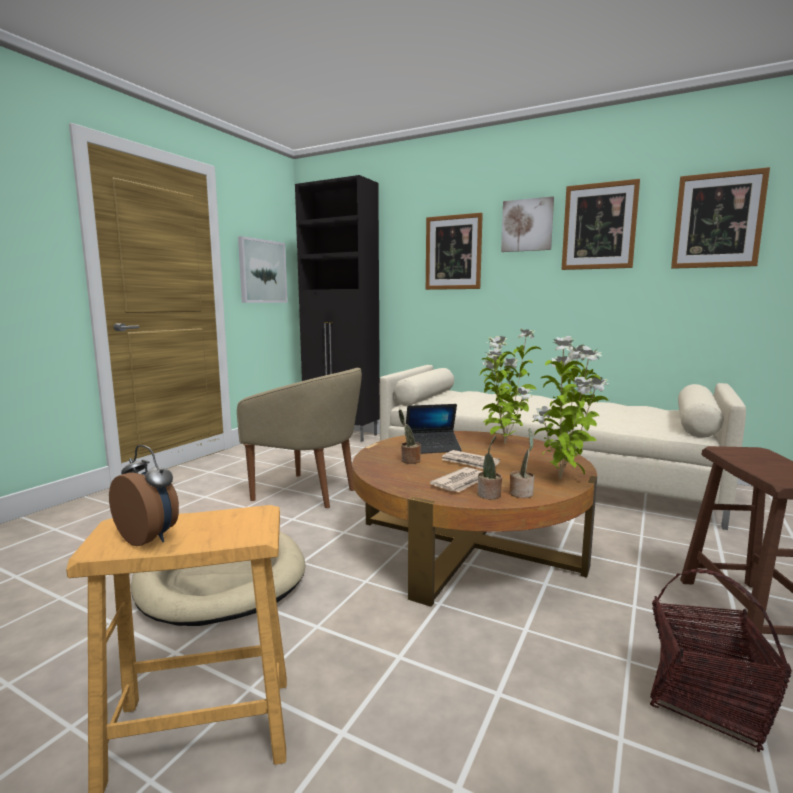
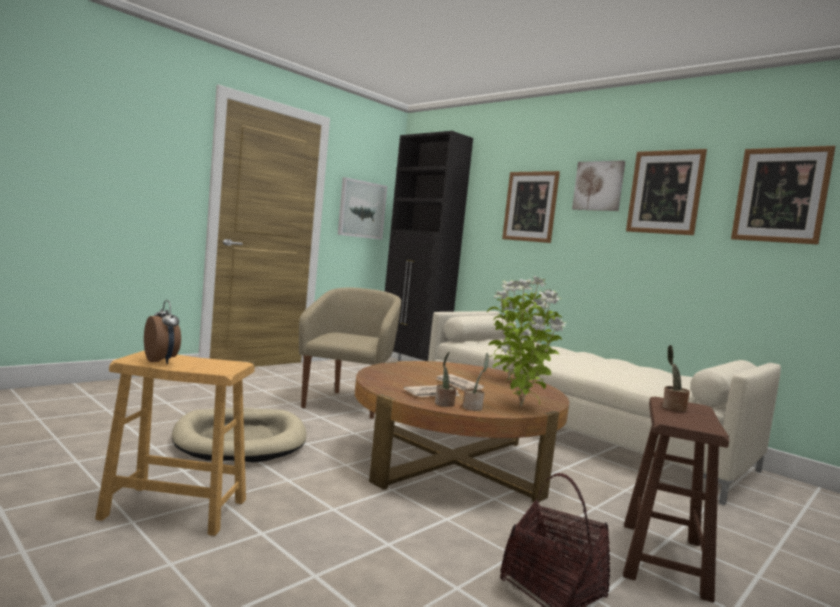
camera: 15 degrees right, 5 degrees down
beige armchair [237,368,362,508] -> beige armchair turned 120 degrees counterclockwise [299,288,401,419]
potted plant [399,409,421,464] -> potted plant moved to [663,345,690,412]
laptop [406,404,462,454] -> none

